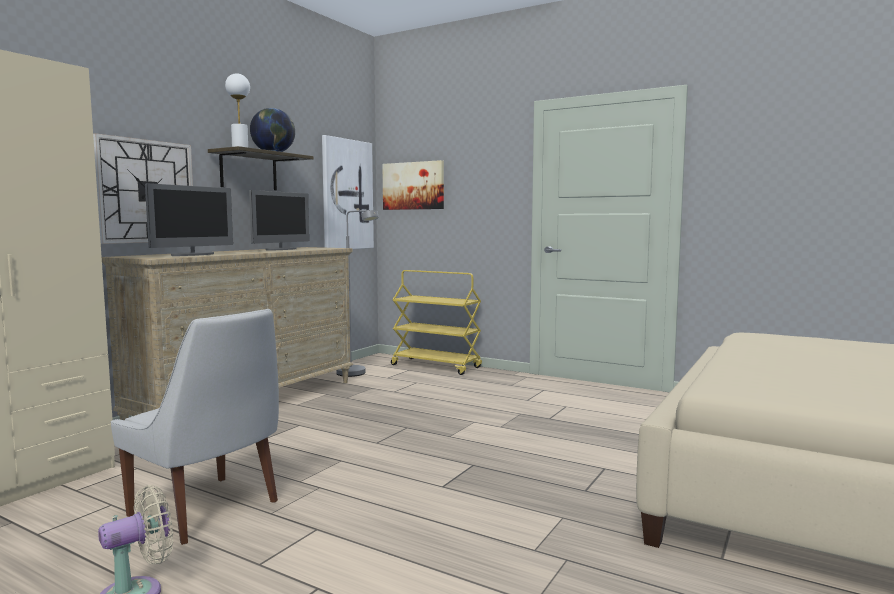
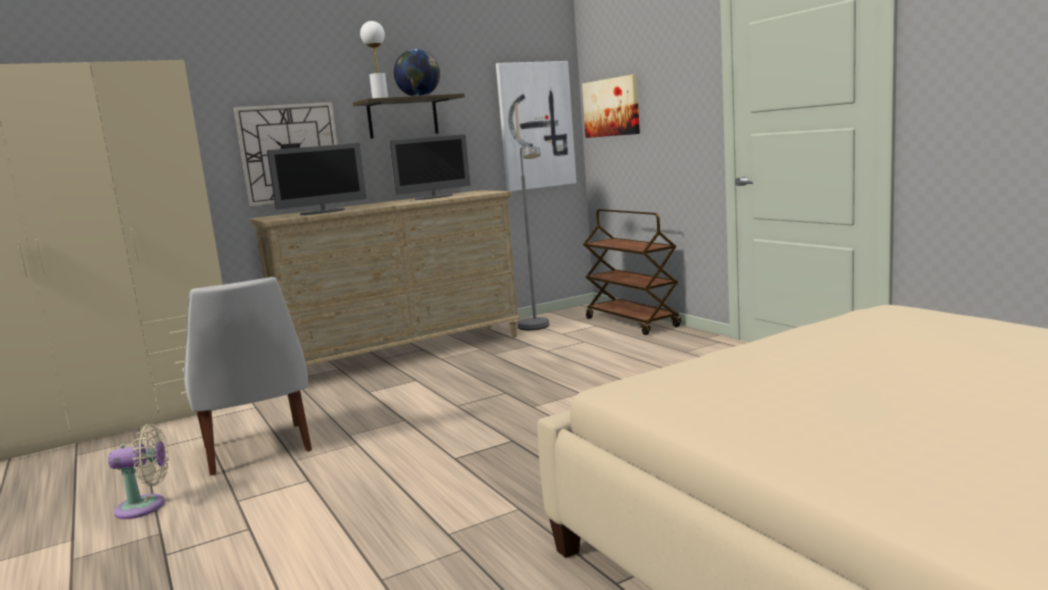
camera: 30 degrees right, 5 degrees up
yellow cart [391,270,482,375] -> brown cart [583,209,681,335]

